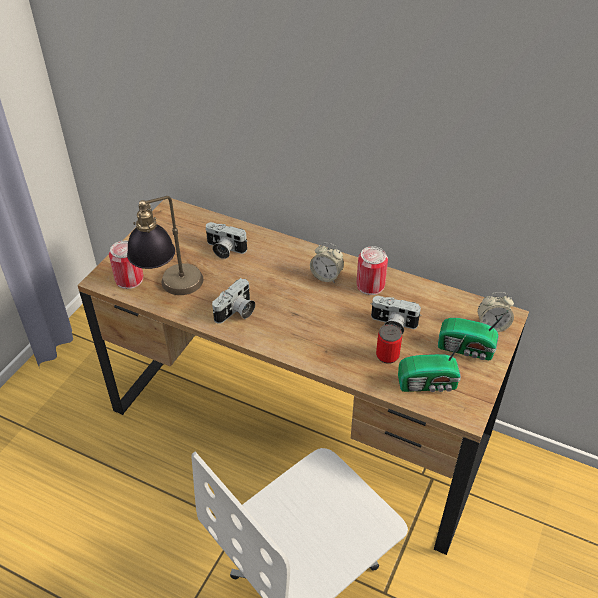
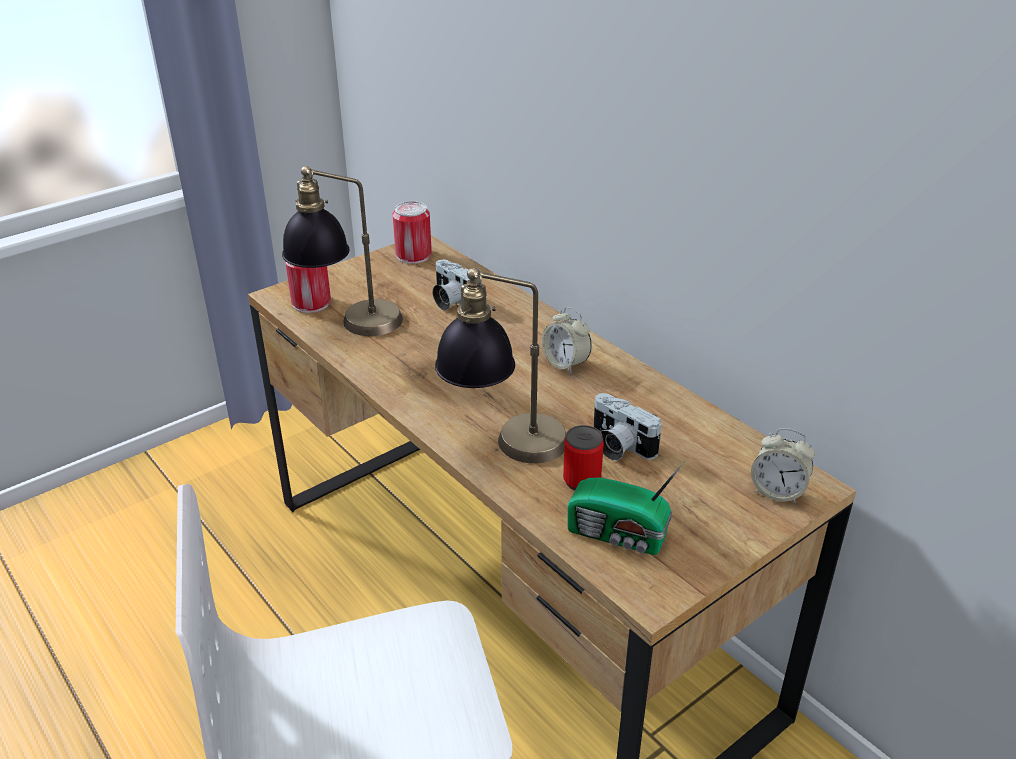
camera: 25 degrees right, 10 degrees down
camera [212,278,255,324] -> none
can [356,246,388,295] -> can moved to [392,201,432,264]
radio [438,309,510,360] -> none
none -> table lamp [435,268,566,463]

